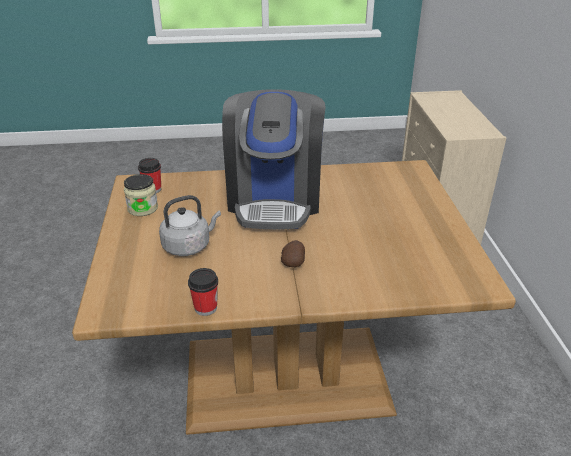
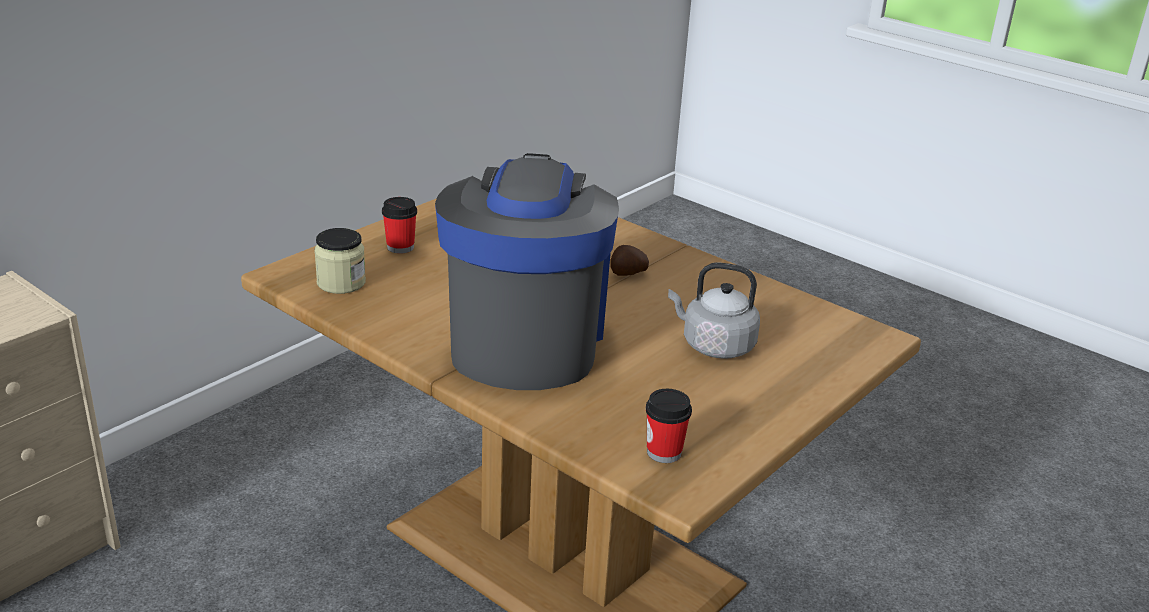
camera: 135 degrees left, 5 degrees down
jar [124,174,158,216] -> jar moved to [314,228,366,294]
cup [188,268,218,316] -> cup moved to [382,197,417,254]
coffee machine [222,89,326,229] -> coffee machine turned 45 degrees counterclockwise [435,153,619,390]

